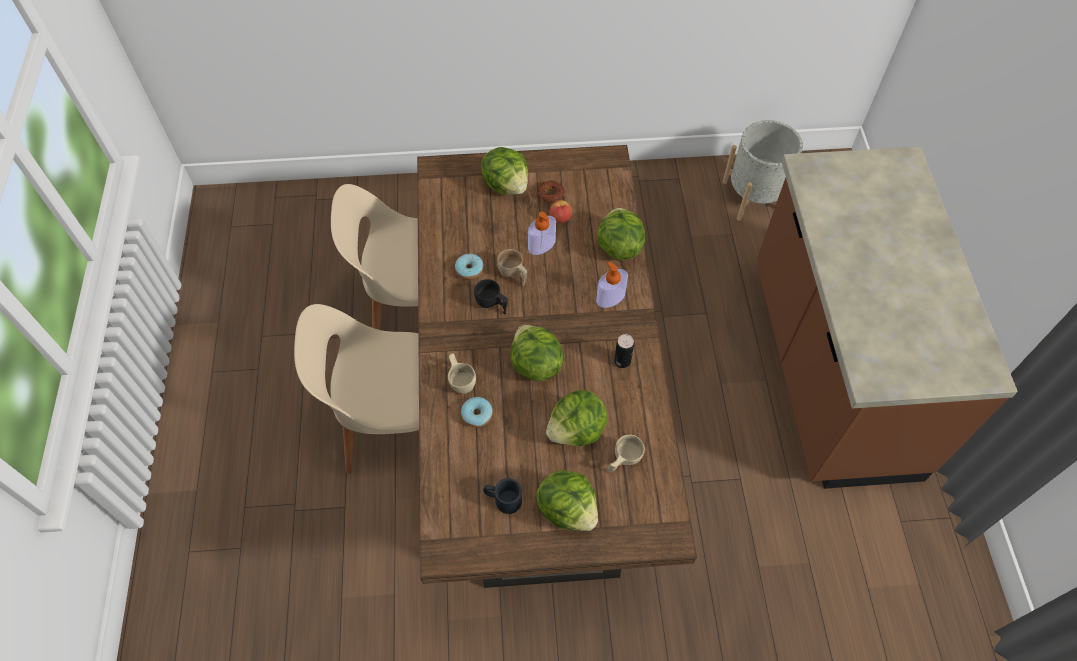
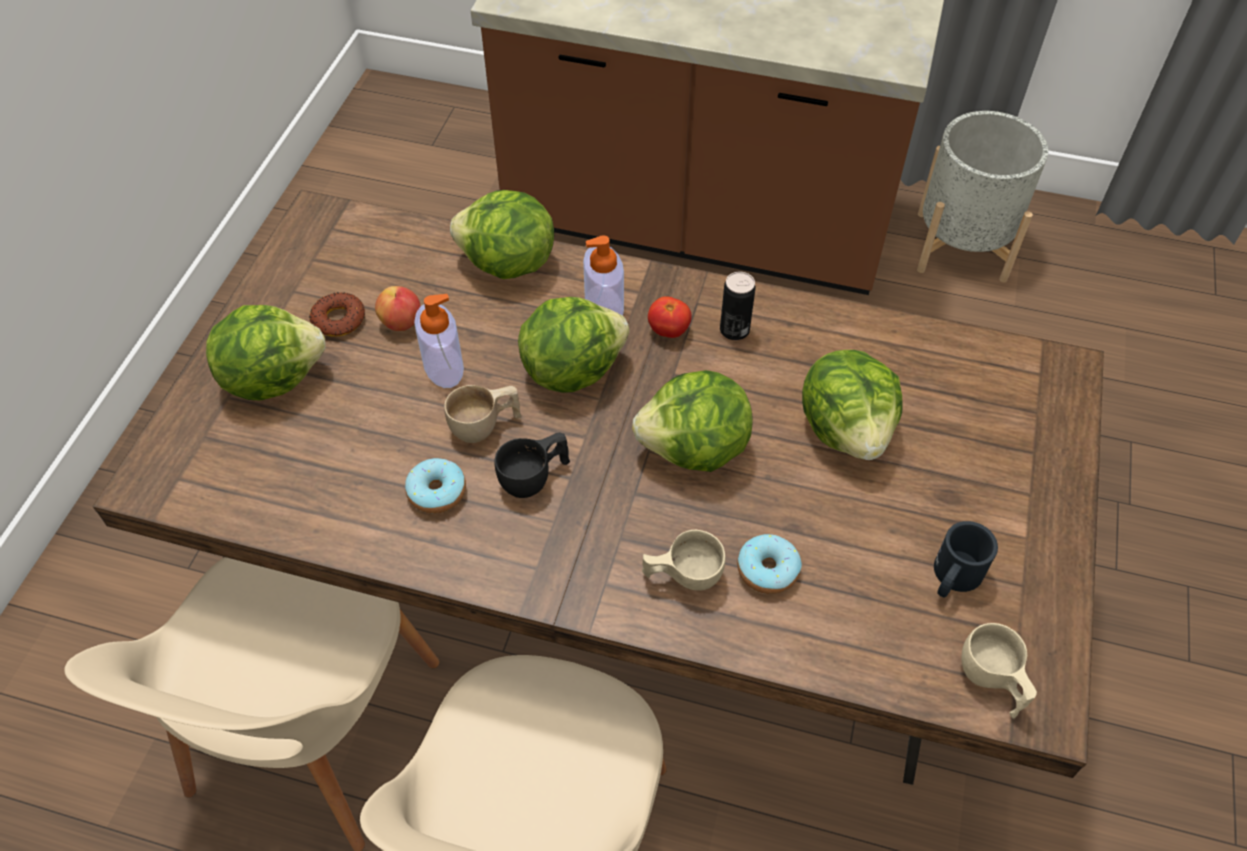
camera: 70 degrees left, 5 degrees down
lettuce [536,470,598,531] -> lettuce moved to [518,297,630,393]
beige cup [607,435,645,472] -> beige cup moved to [961,623,1037,718]
grey planter [723,120,803,221] -> grey planter moved to [917,111,1048,282]
none -> tomato [648,297,692,338]

